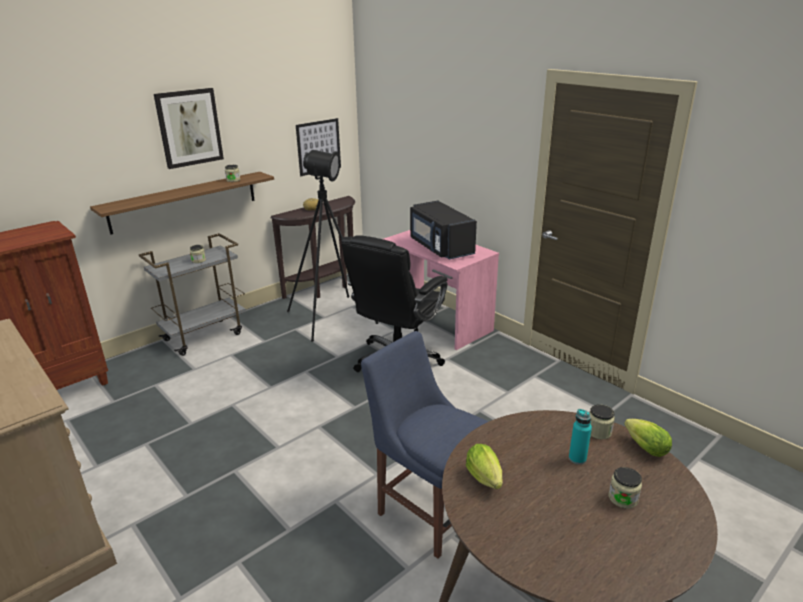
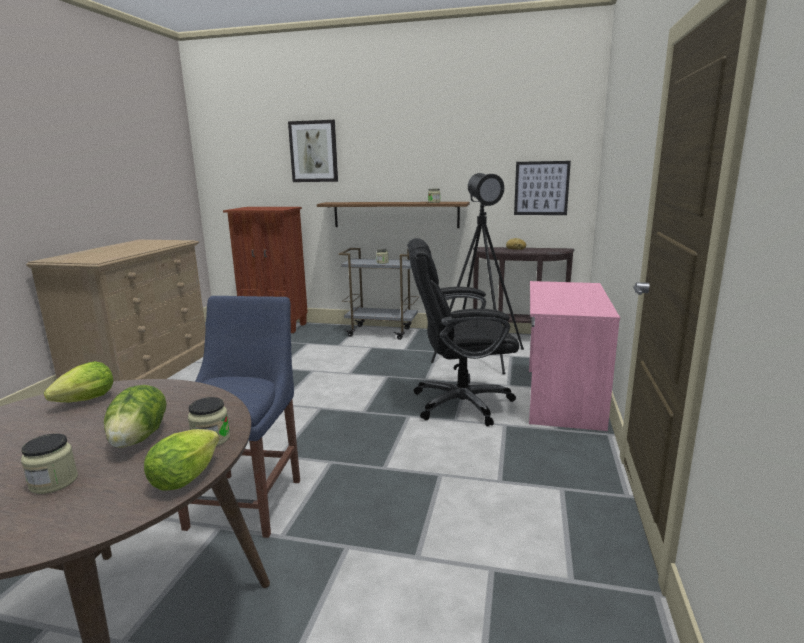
camera: 55 degrees right, 10 degrees down
picture [154,88,224,169] -> picture moved to [288,120,338,182]
black microwave [410,201,477,259] -> none
turquoise bottle [569,409,592,465] -> lettuce [104,385,167,448]

